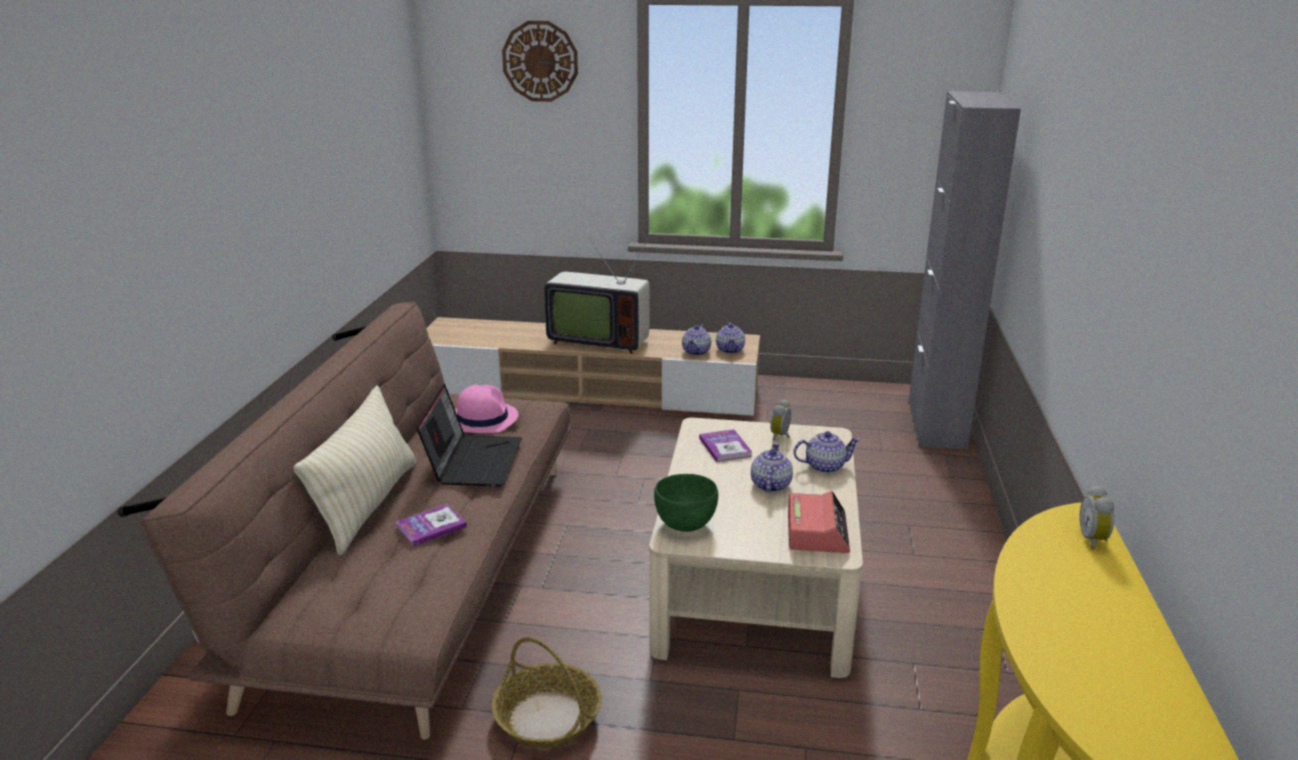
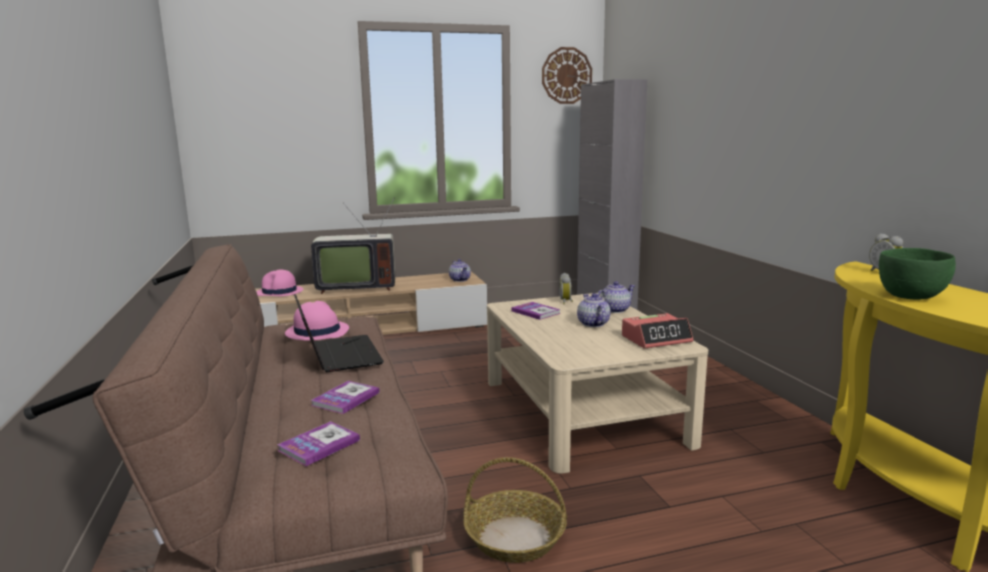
camera: 25 degrees left, 10 degrees down
beige pillow [293,386,416,555] -> none
wall clock [502,21,578,102] -> wall clock moved to [542,47,592,104]
green bowl [654,474,718,532] -> green bowl moved to [879,248,956,299]
teapot [682,324,711,356] -> none
alarm clock [788,491,850,553] -> alarm clock turned 90 degrees clockwise [622,313,693,349]
none -> pink hat [256,270,303,296]
none -> book [277,421,360,466]

